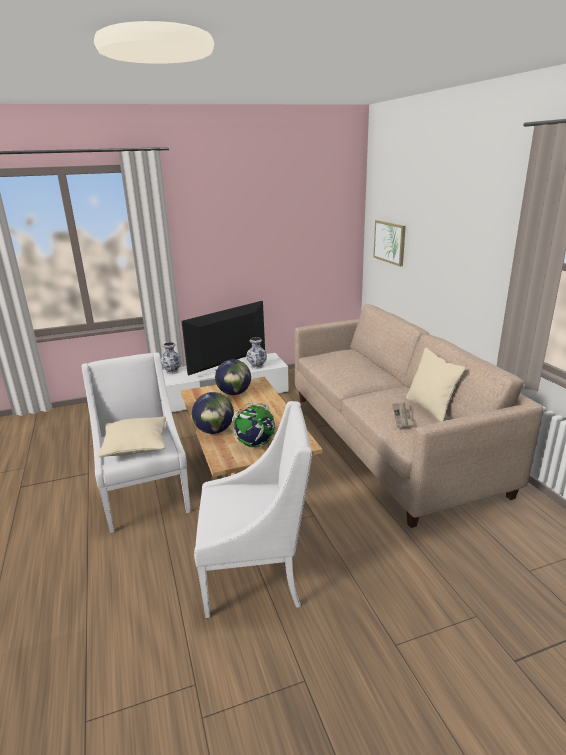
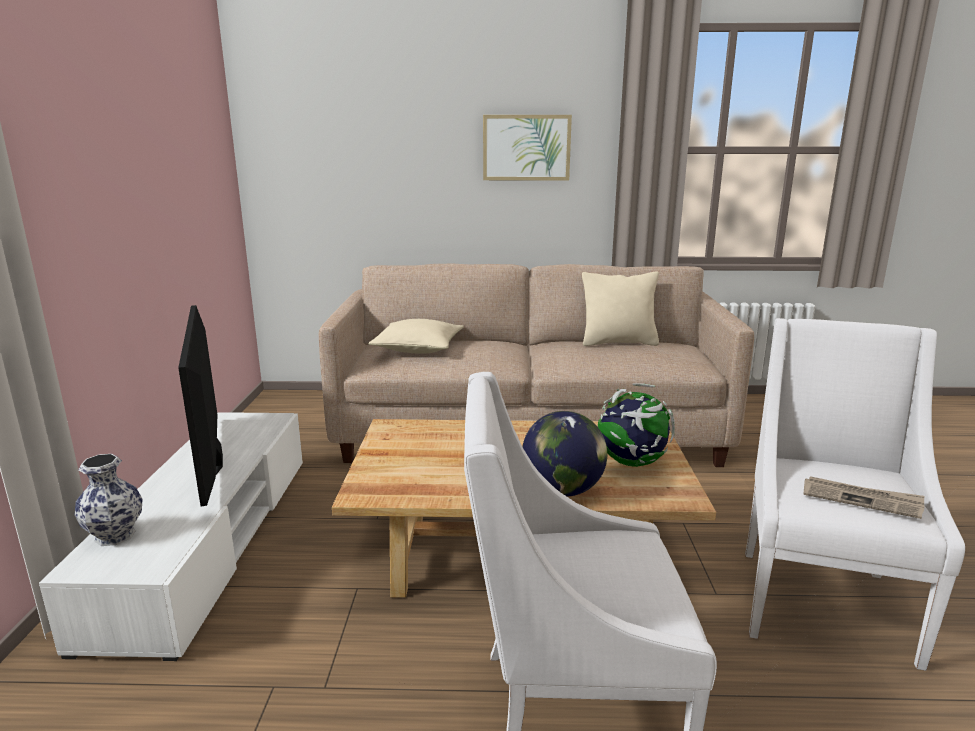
camera: 70 degrees left, 5 degrees down
beige pillow [97,416,166,457] -> beige pillow moved to [369,319,464,354]
globe [215,359,251,395] -> none
vase [246,337,267,369] -> none
picture [373,220,406,266] -> picture moved to [483,115,572,180]
newspaper [392,403,414,428] -> newspaper moved to [803,476,925,519]

